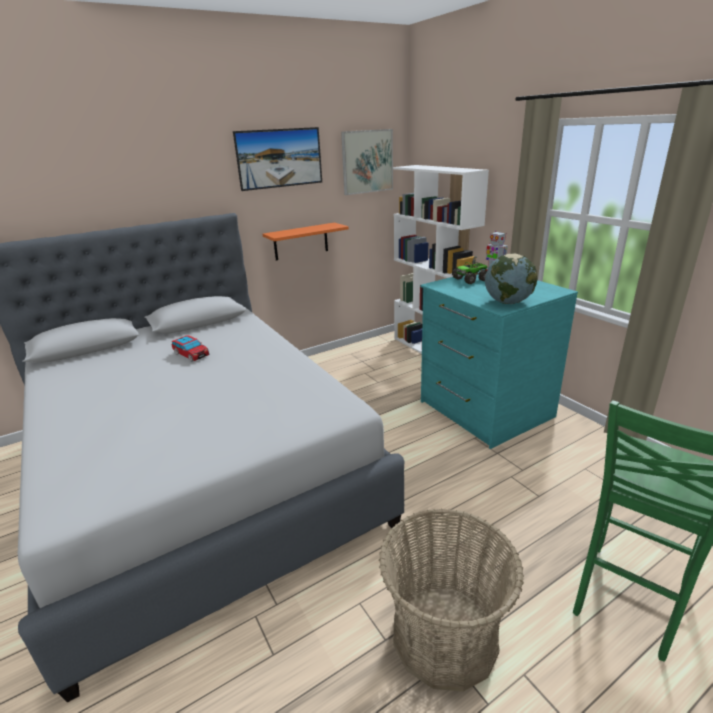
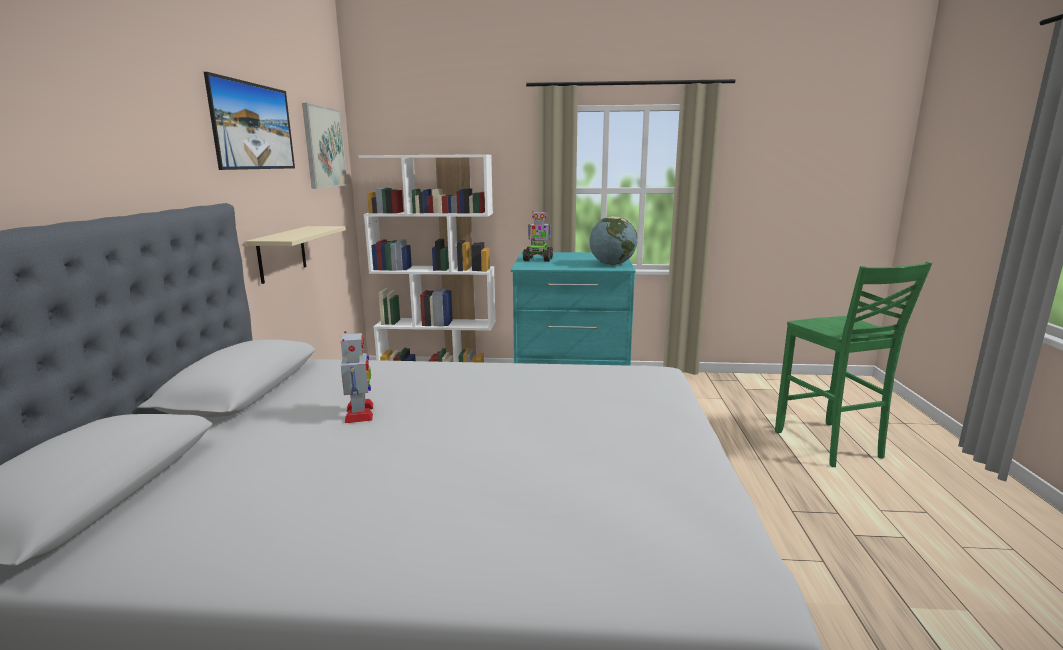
camera: 55 degrees left, 10 degrees down
toy car [172,335,209,361] -> toy robot [341,331,373,423]
orange shelf [263,223,349,260] -> beige shelf [246,226,346,284]
basket [379,508,524,692] -> none

